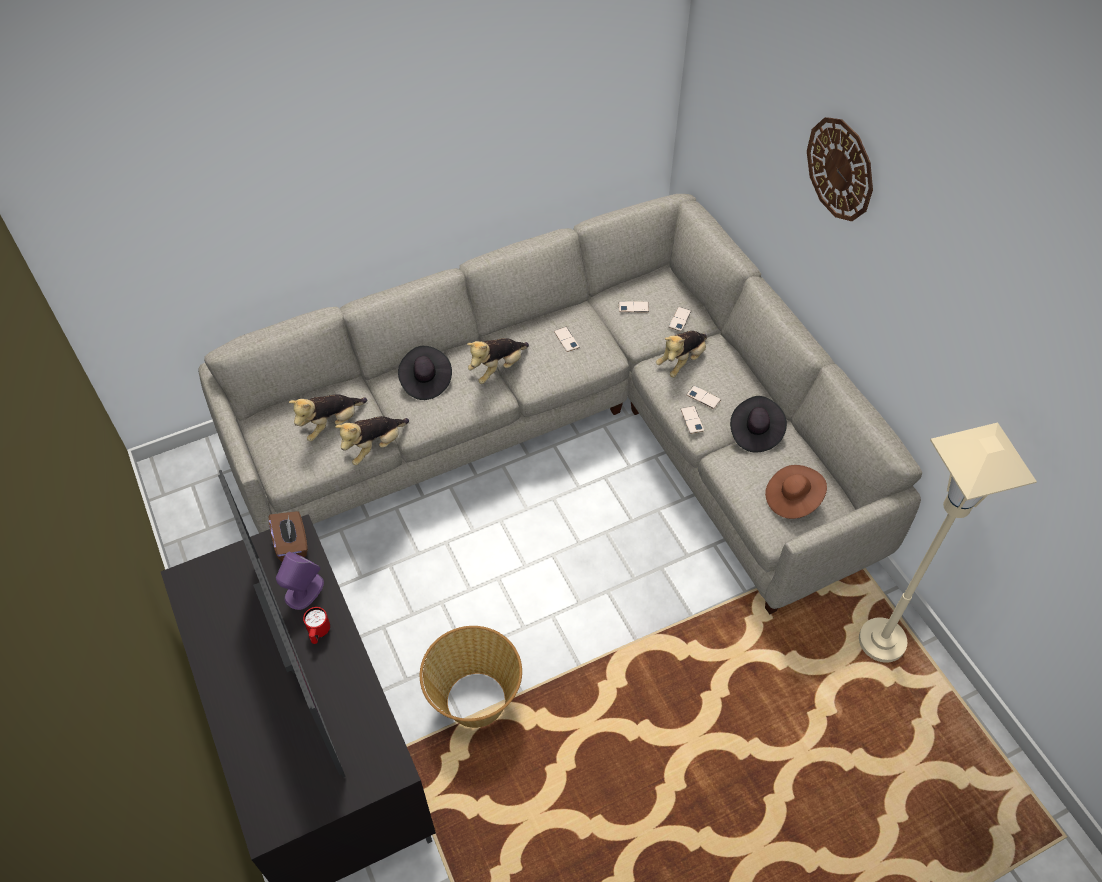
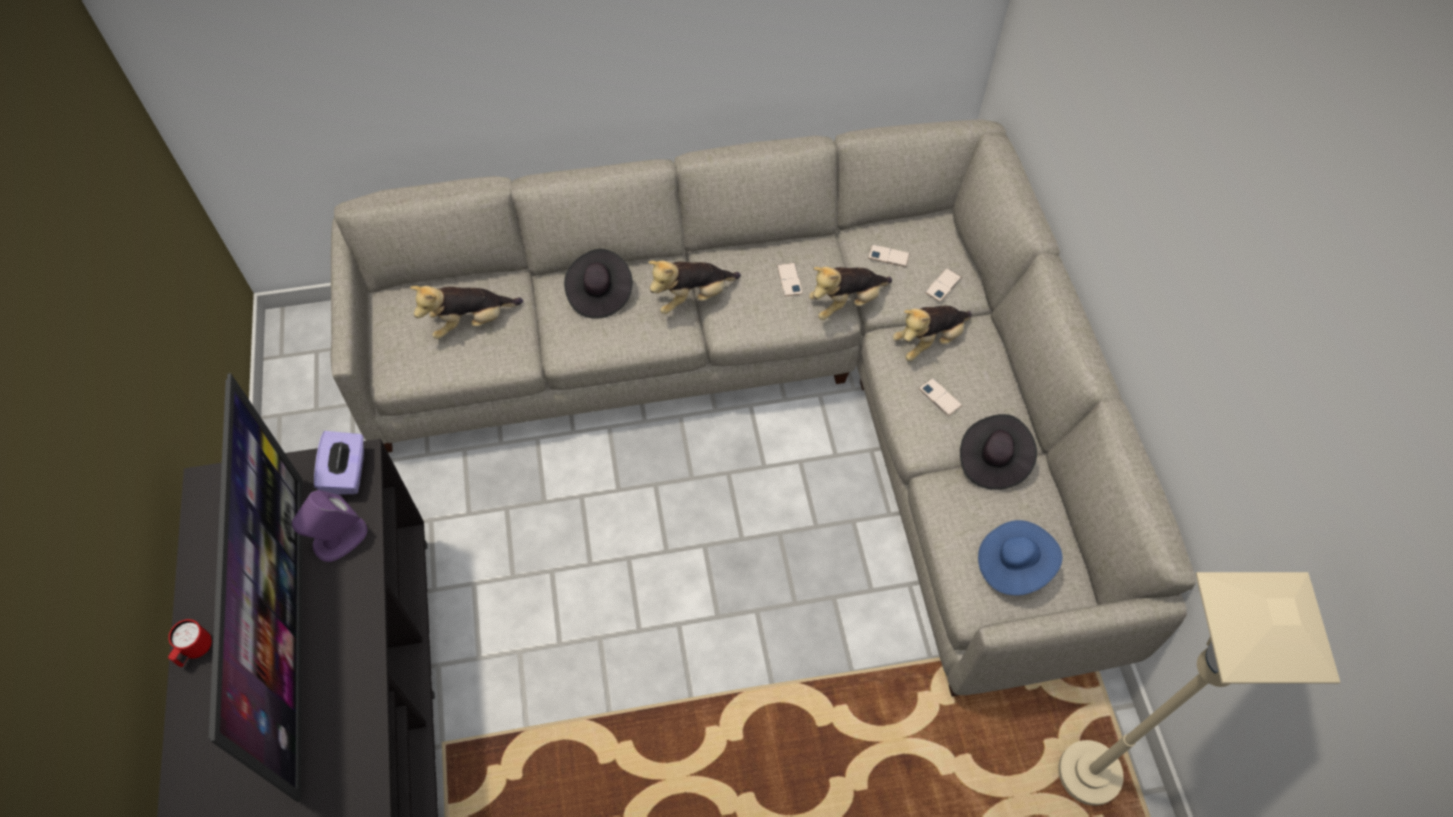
camera: 15 degrees right, 5 degrees up
brown tissue box [269,511,308,562] -> purple tissue box [314,431,364,495]
red mug [303,607,330,644] -> red mug moved to [168,619,212,667]
plush toy [335,416,409,465] -> plush toy moved to [809,266,892,320]
basket [420,626,522,728] -> none
phone [681,406,704,434] -> none
brown hat [765,465,827,519] -> blue hat [978,520,1062,595]
wall clock [807,117,873,221] -> none

